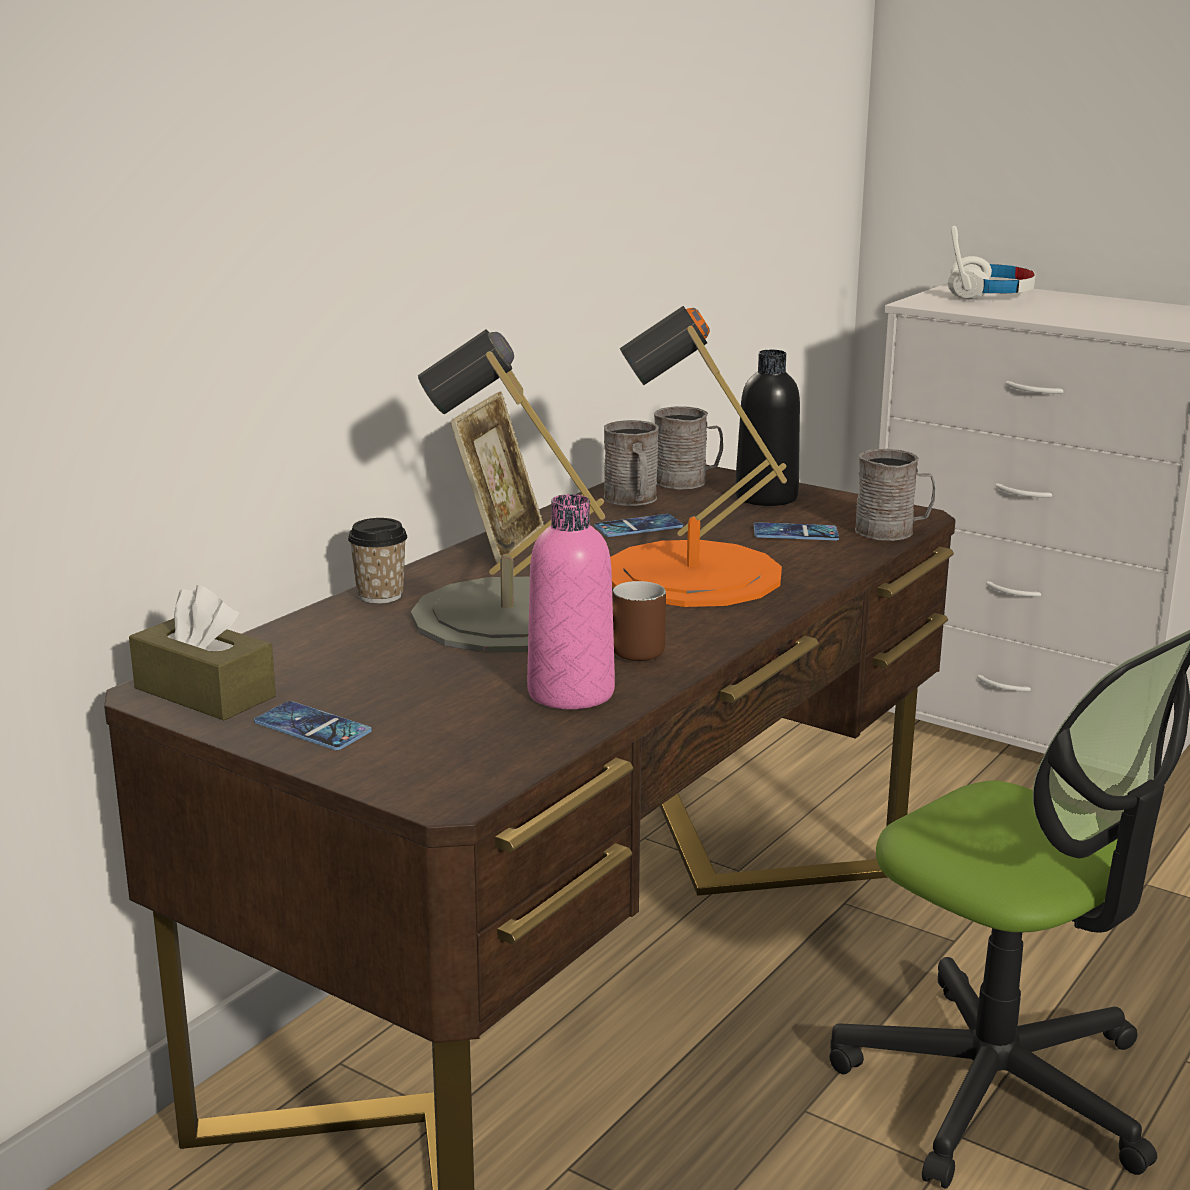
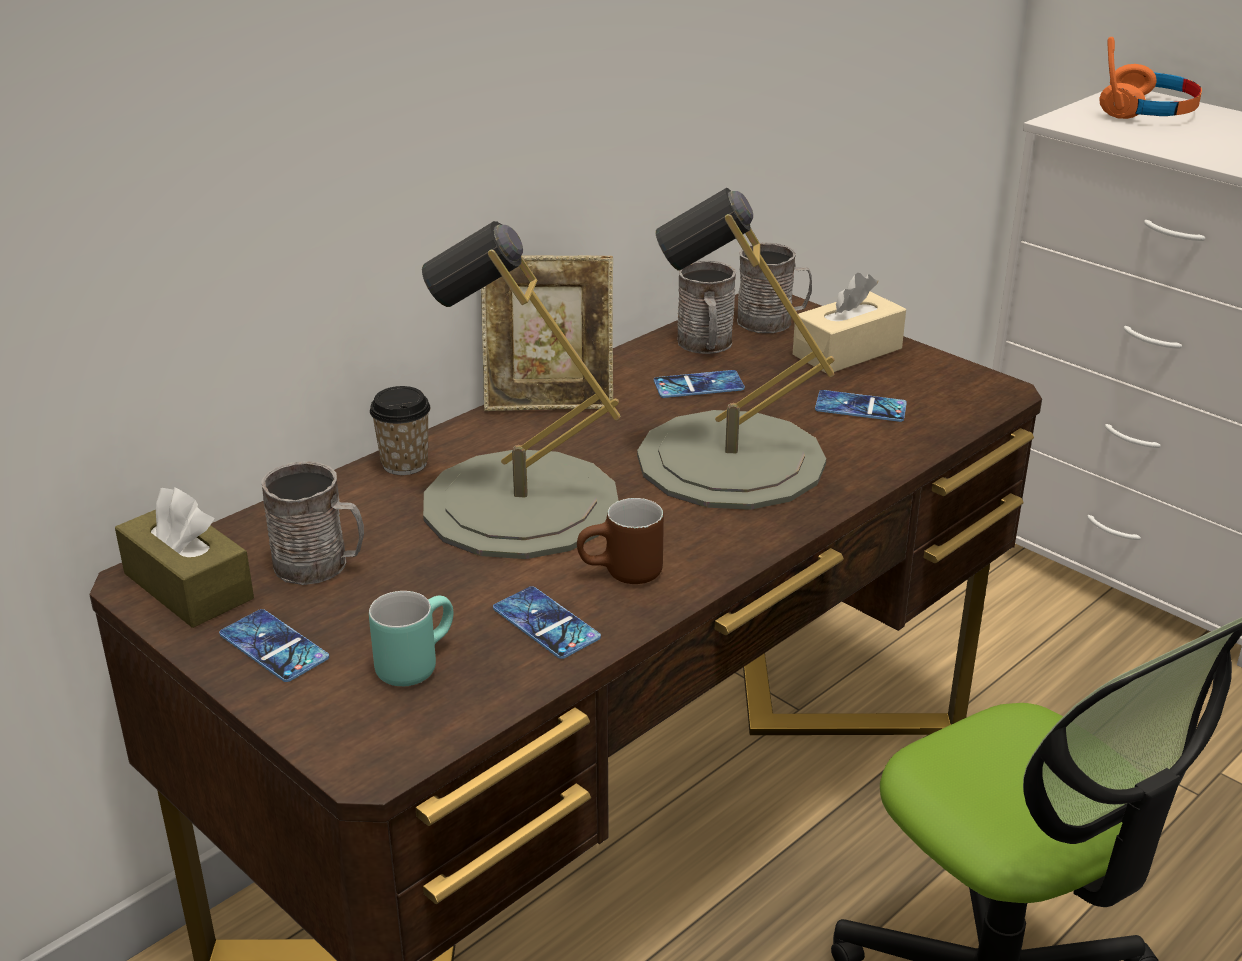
camera: 10 degrees right, 10 degrees up
picture frame [450,391,544,563] -> picture frame turned 60 degrees clockwise [481,256,613,411]
pink bottle [527,494,615,709] -> phone [493,586,601,659]
orange table lamp [610,306,787,607] -> grey table lamp [637,188,835,510]
black bottle [735,350,800,506] -> beige tissue box [793,273,906,373]
grey mug [855,449,935,541] -> grey mug moved to [261,461,364,585]
white headphones [948,226,1036,299] -> orange headphones [1099,37,1202,119]
none -> turquoise mug [369,591,454,686]

